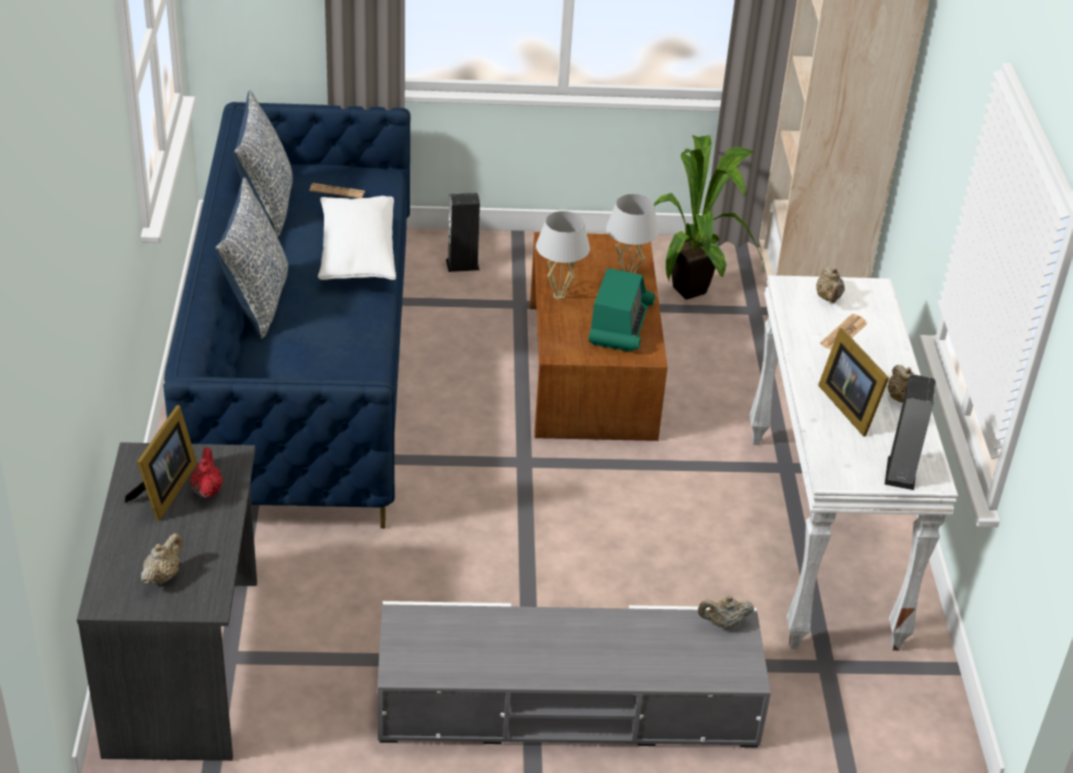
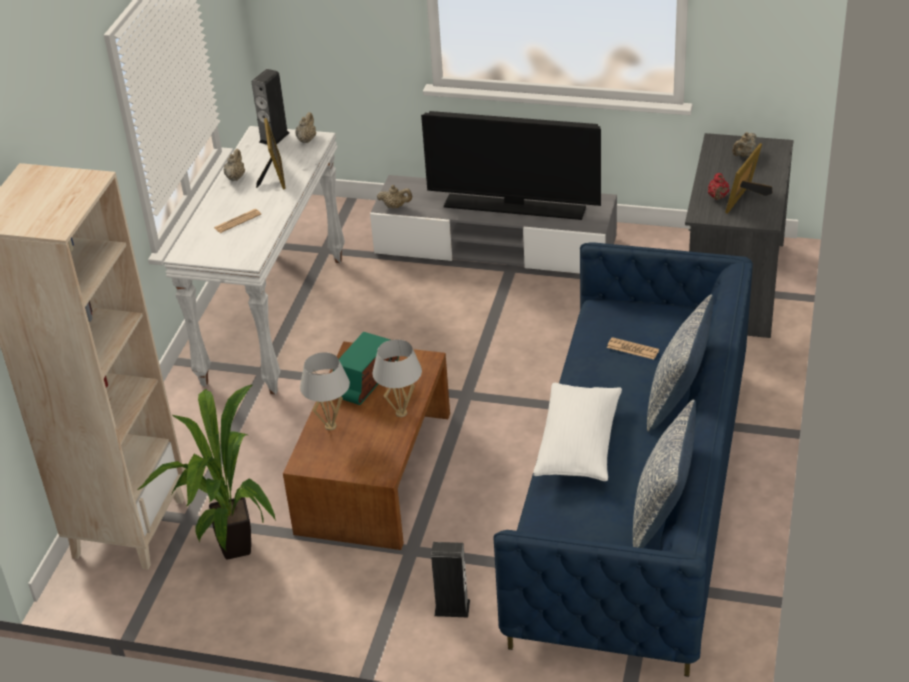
camera: 160 degrees left, 0 degrees up
newspaper [309,183,365,198] -> newspaper moved to [607,337,659,360]
beige teapot [816,266,845,303] -> beige teapot moved to [295,112,316,143]
none -> television [421,111,601,220]

